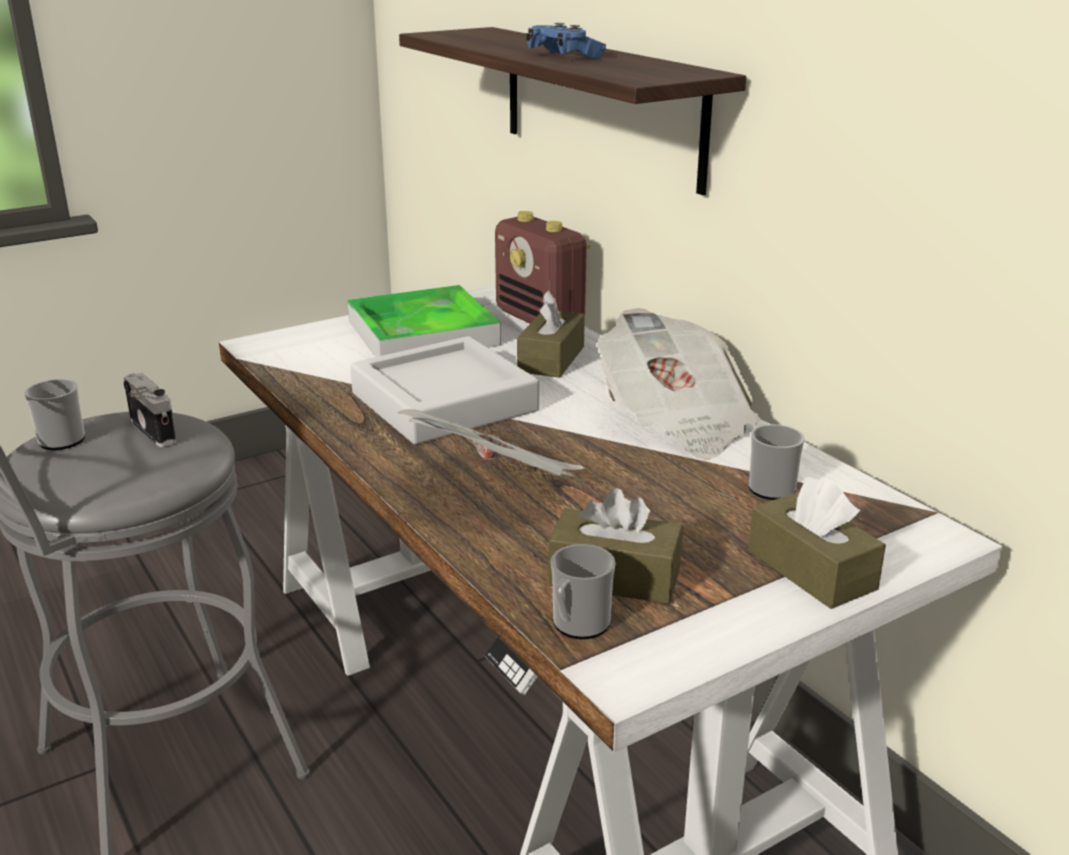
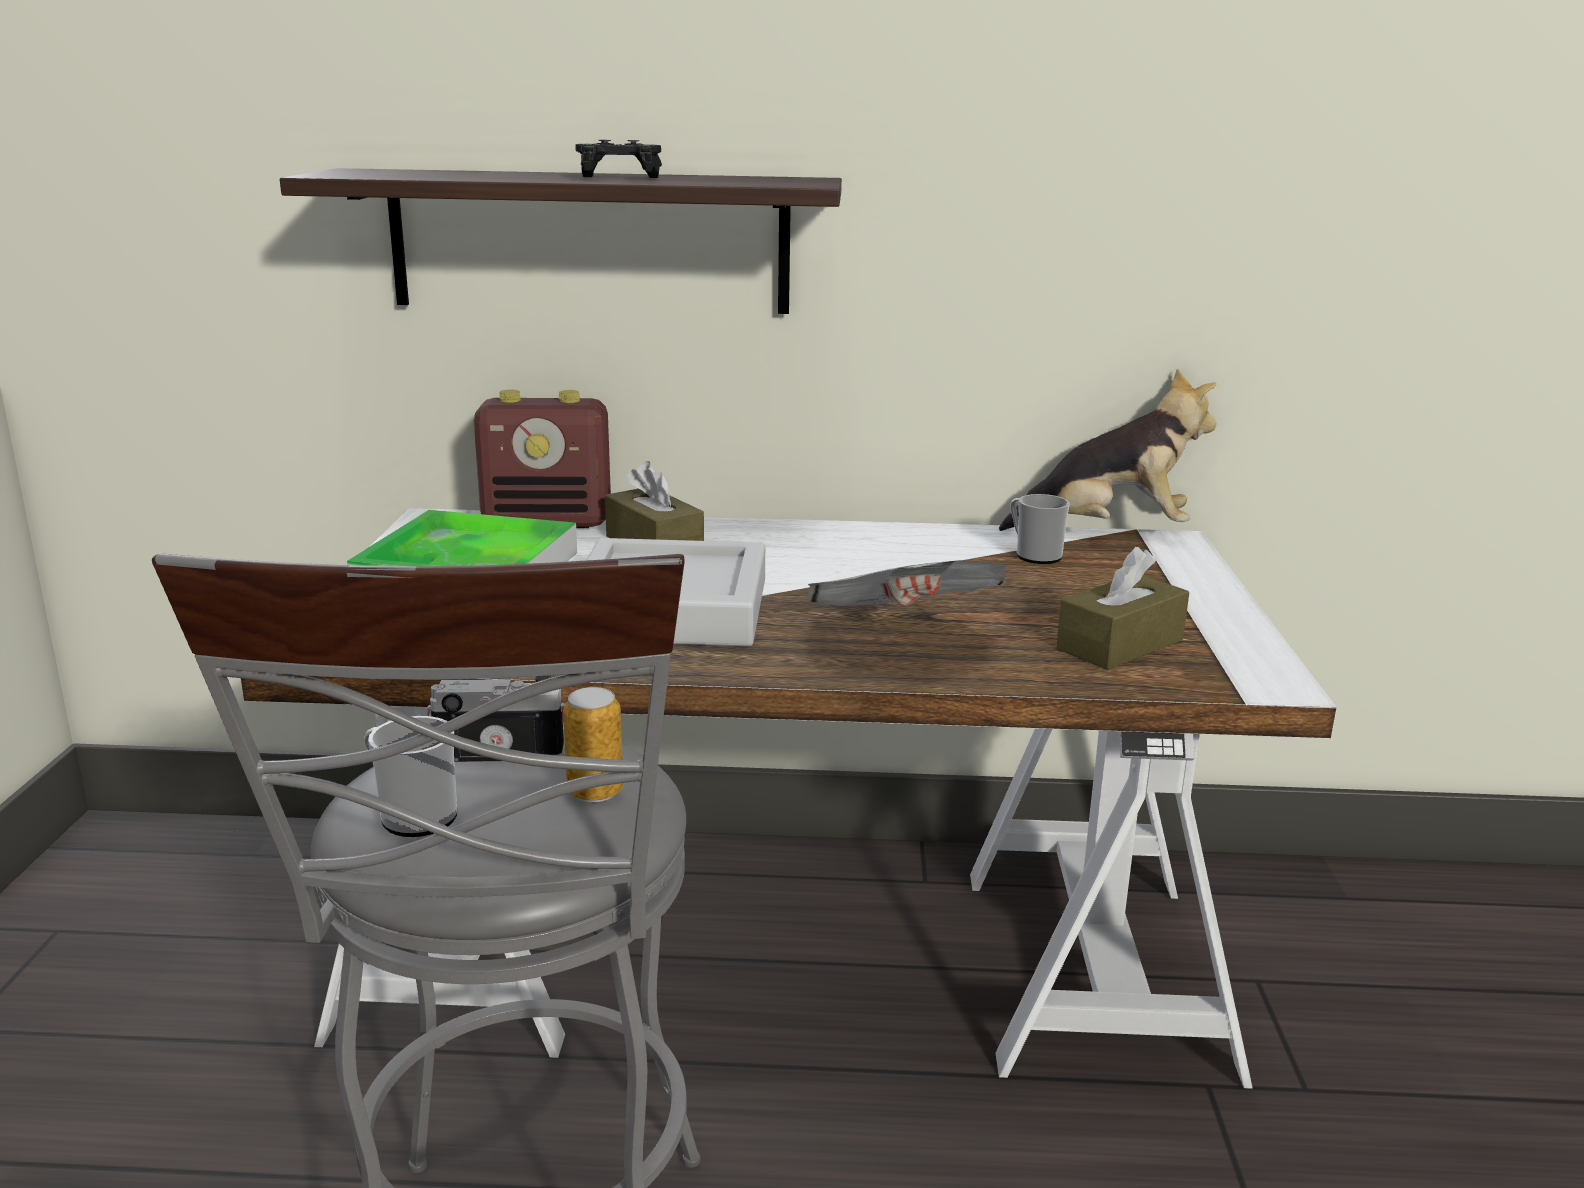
camera: 55 degrees left, 5 degrees down
blue game controller [526,23,606,59] -> black game controller [575,140,662,178]
mug [551,544,615,639] -> none
newspaper [597,309,760,460] -> none
brown tissue box [748,477,886,609] -> none
none -> can [563,687,623,802]
none -> plush toy [999,369,1217,531]

